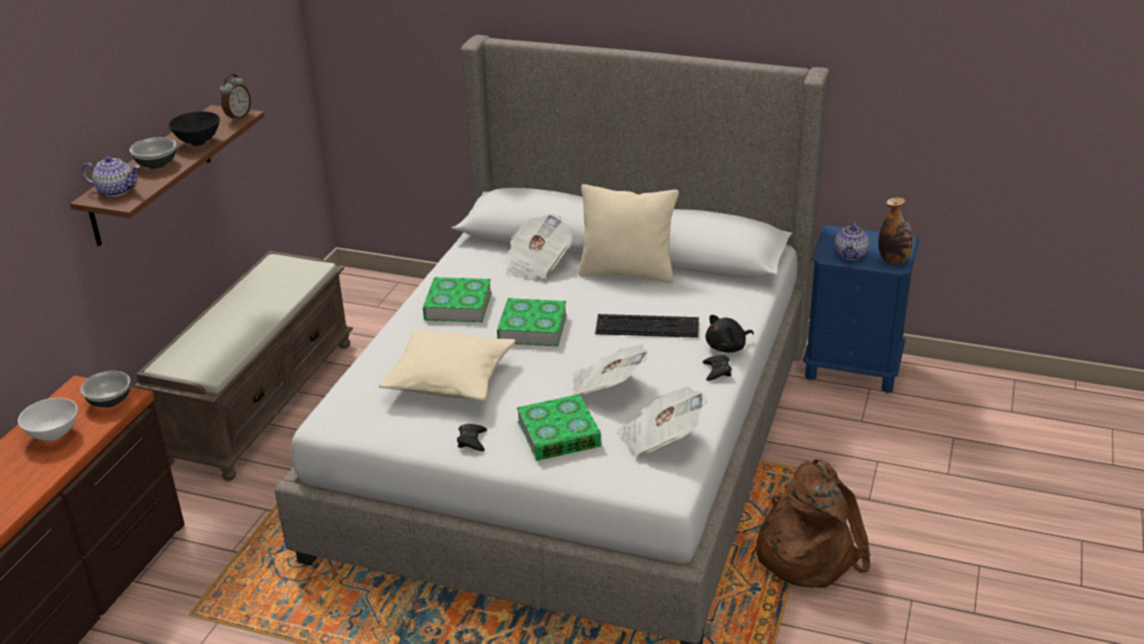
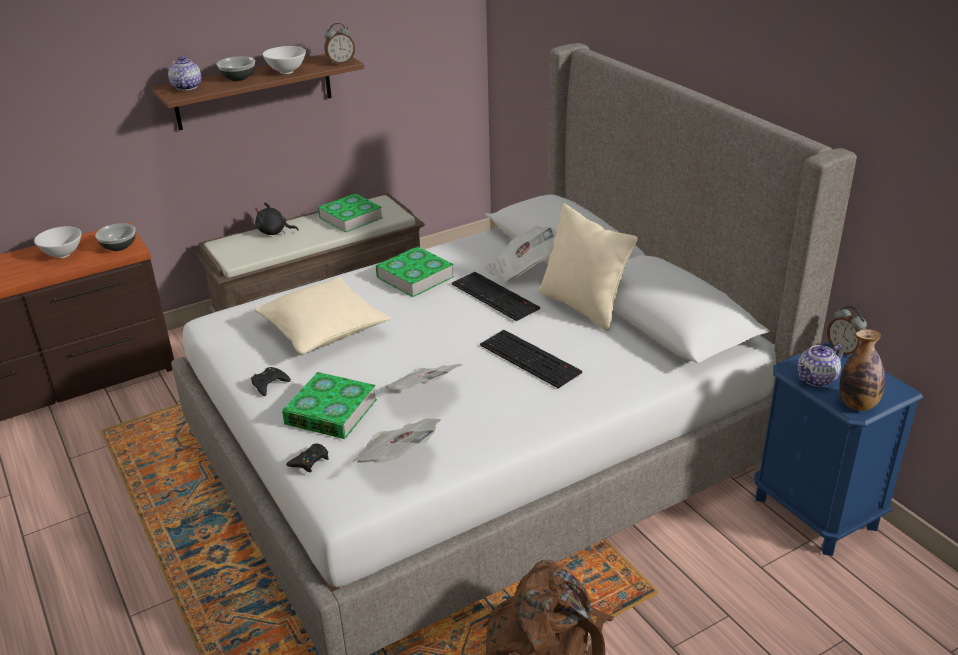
camera: 40 degrees right, 0 degrees up
teapot [82,156,140,197] -> teapot turned 150 degrees counterclockwise [168,56,201,91]
black bowl [169,111,220,146] -> white bowl [263,46,306,74]
book [497,298,567,346] -> book moved to [318,193,383,233]
black game controller [703,355,732,381] -> black game controller moved to [286,443,329,473]
black plush toy [705,315,754,352] -> black plush toy moved to [255,203,299,235]
none -> keyboard [452,272,540,321]
none -> alarm clock [827,306,867,356]

